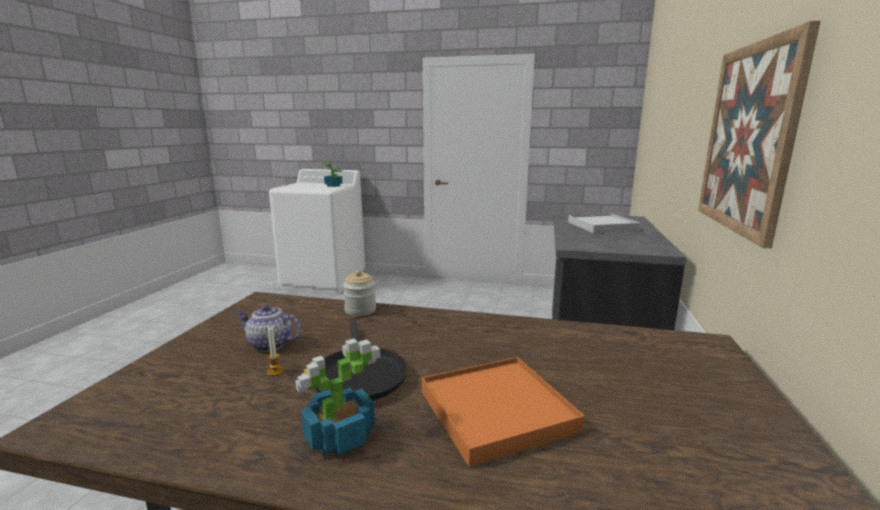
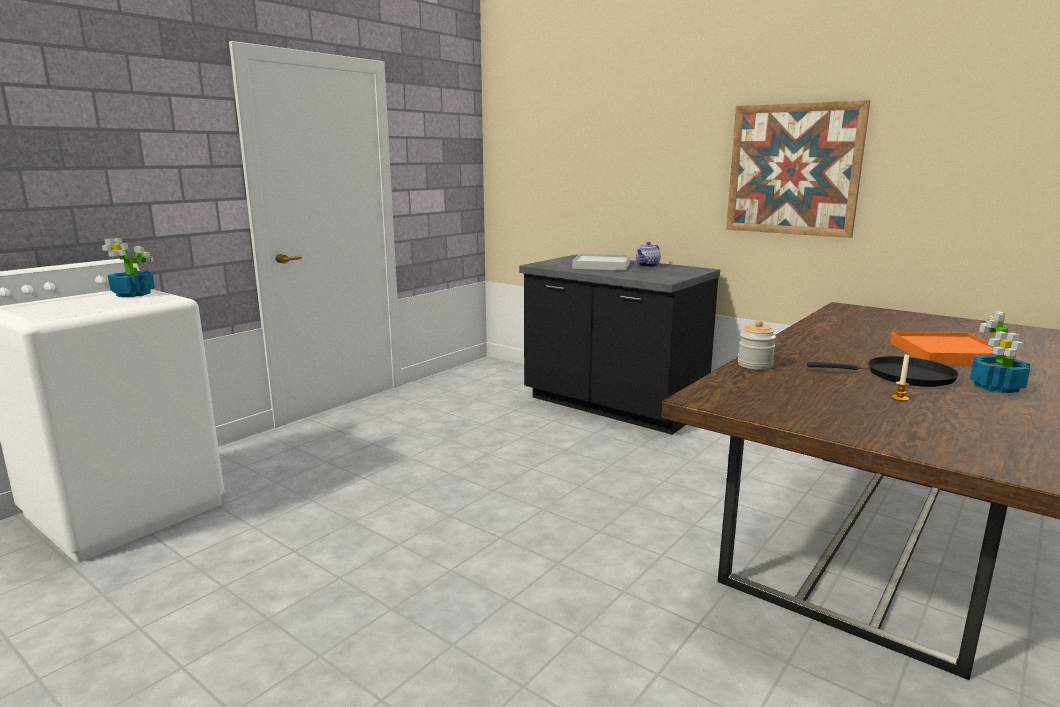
camera: 65 degrees left, 0 degrees up
teapot [236,305,301,352] -> teapot moved to [636,242,661,267]

